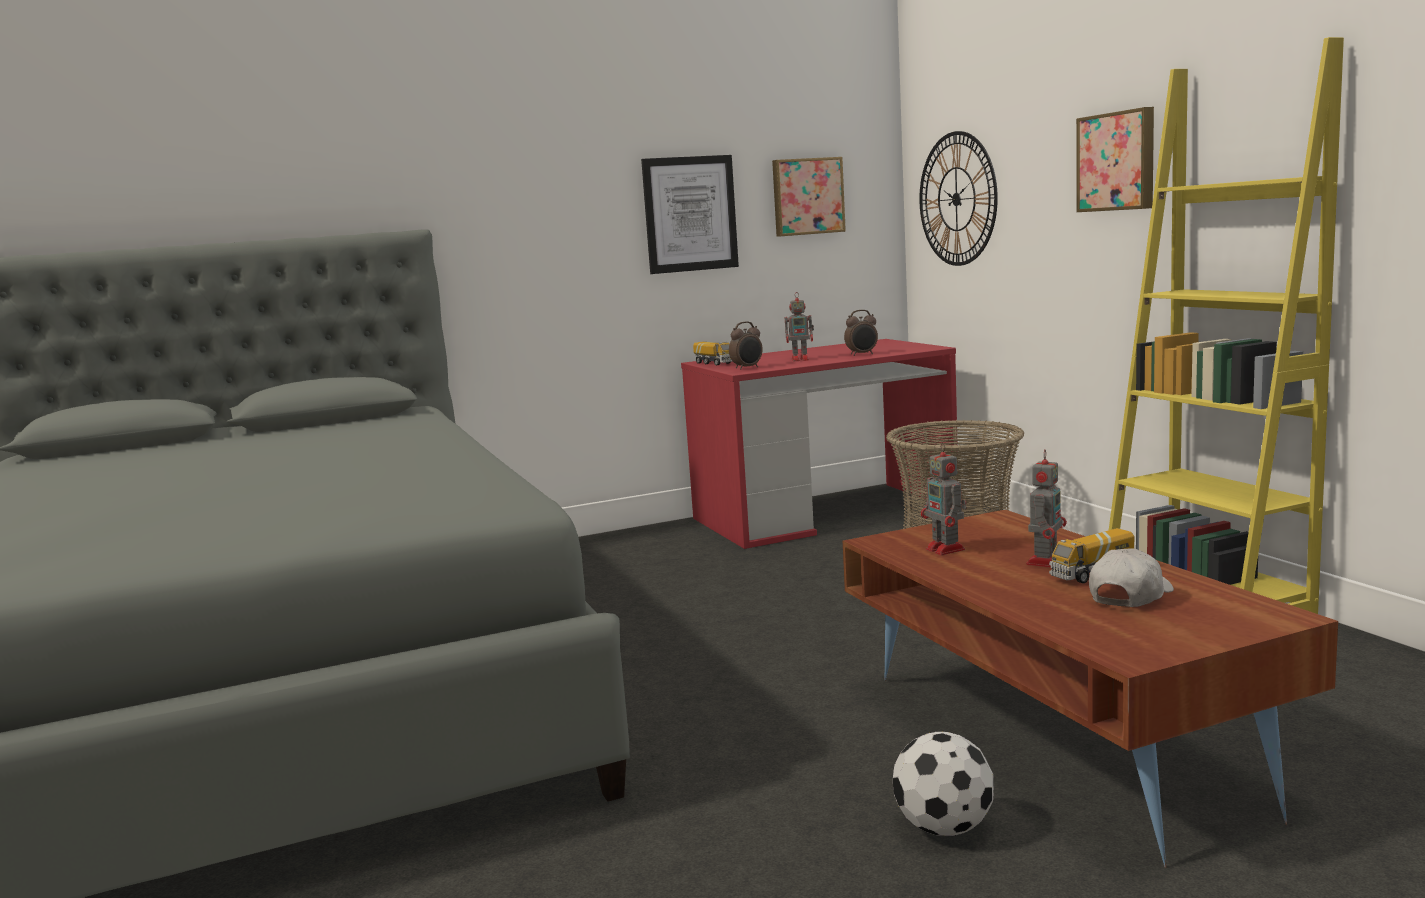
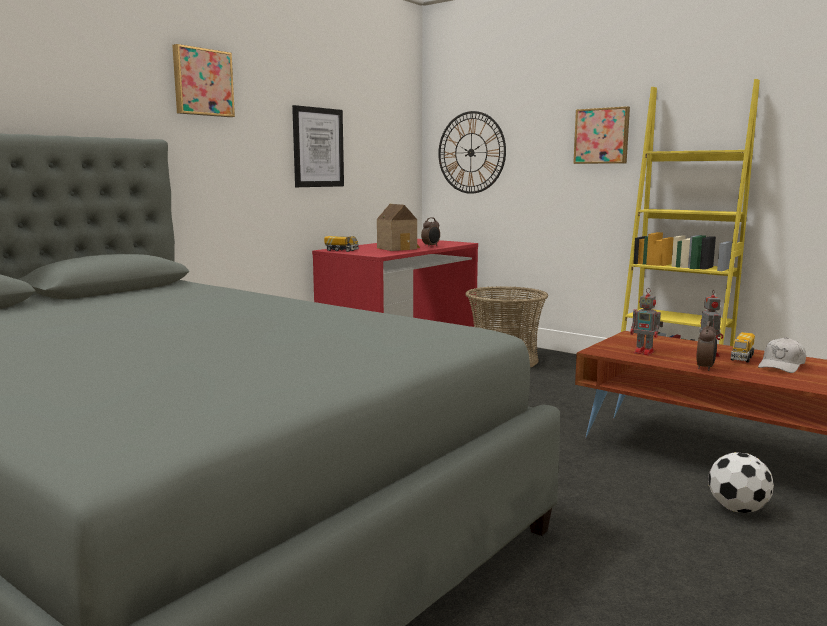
camera: 30 degrees left, 0 degrees up
alarm clock [729,322,763,370] -> alarm clock moved to [696,321,717,371]
picture [772,157,846,237] -> picture moved to [172,44,235,117]
toy robot [785,292,814,361] -> toy house [377,204,420,251]
white cap [1089,549,1174,607] -> white cap turned 150 degrees counterclockwise [758,337,806,373]

